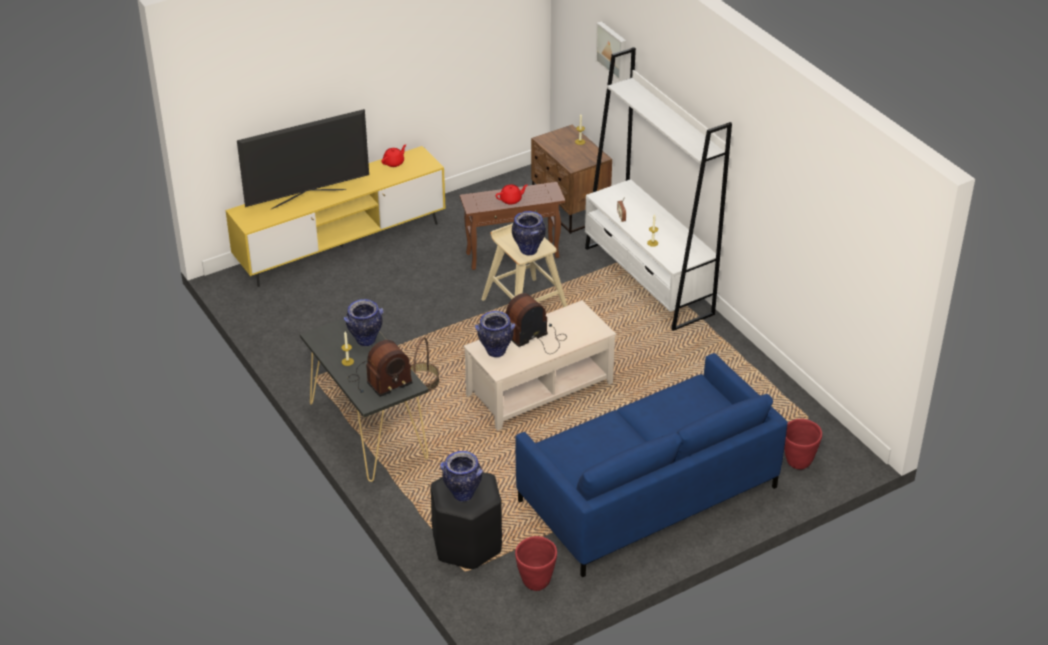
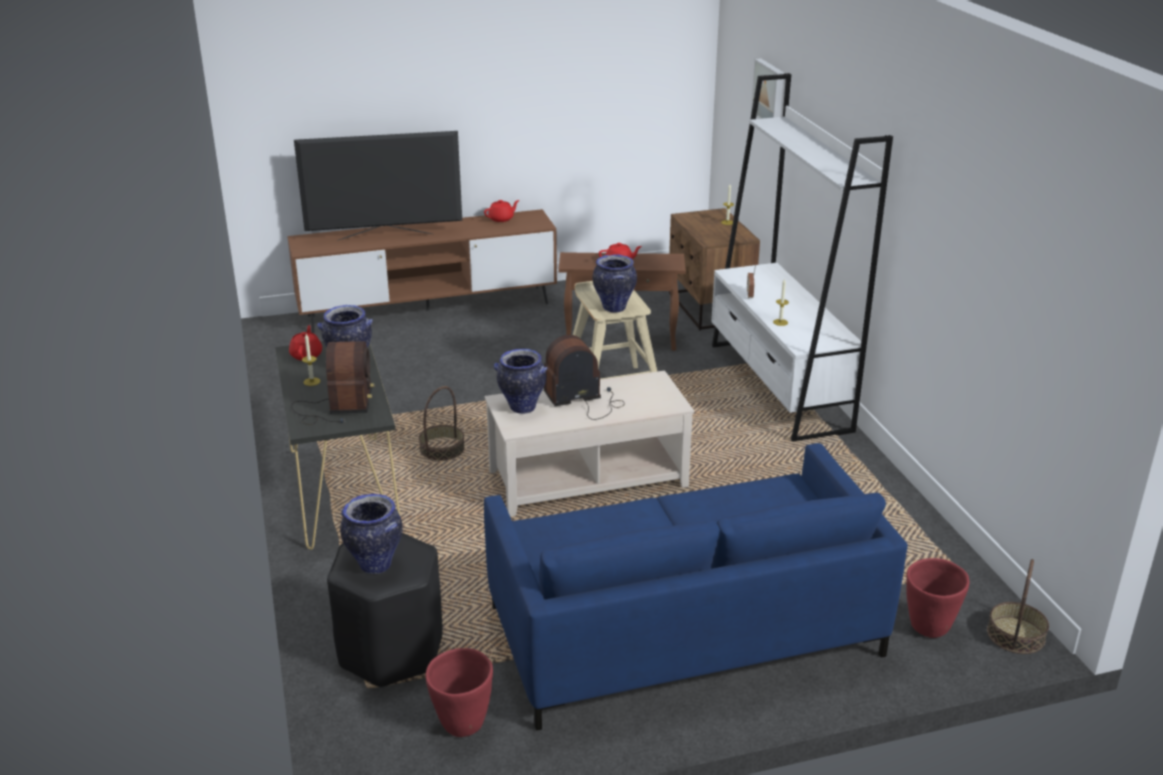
camera: 15 degrees right, 10 degrees down
yellow tv stand [226,146,446,287] -> brown tv stand [287,209,557,333]
radio [348,340,413,397] -> radio turned 75 degrees counterclockwise [291,341,374,425]
none -> red teapot [289,325,322,361]
none -> basket [987,559,1049,654]

